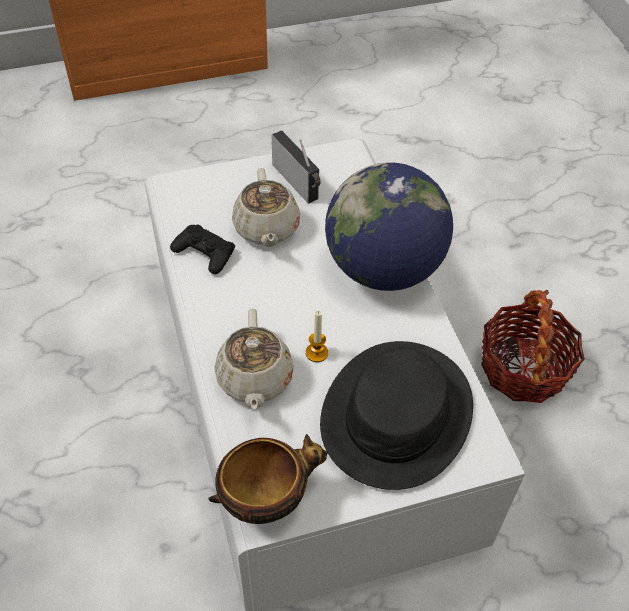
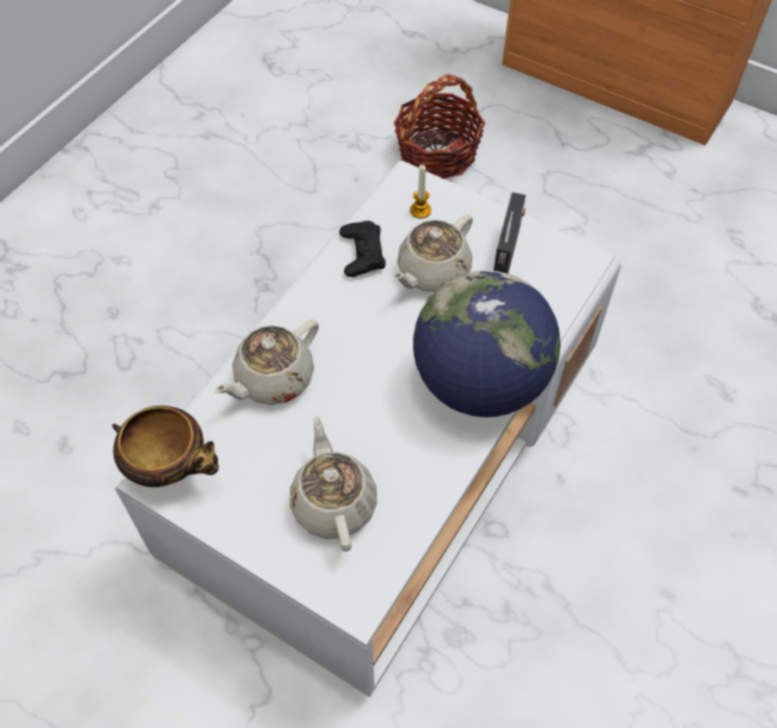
camera: 50 degrees right, 5 degrees up
candle [306,311,328,362] -> candle moved to [410,164,431,218]
black hat [320,341,473,490] -> beige teapot [290,416,377,551]
basket [481,290,585,403] -> basket moved to [394,75,485,179]

